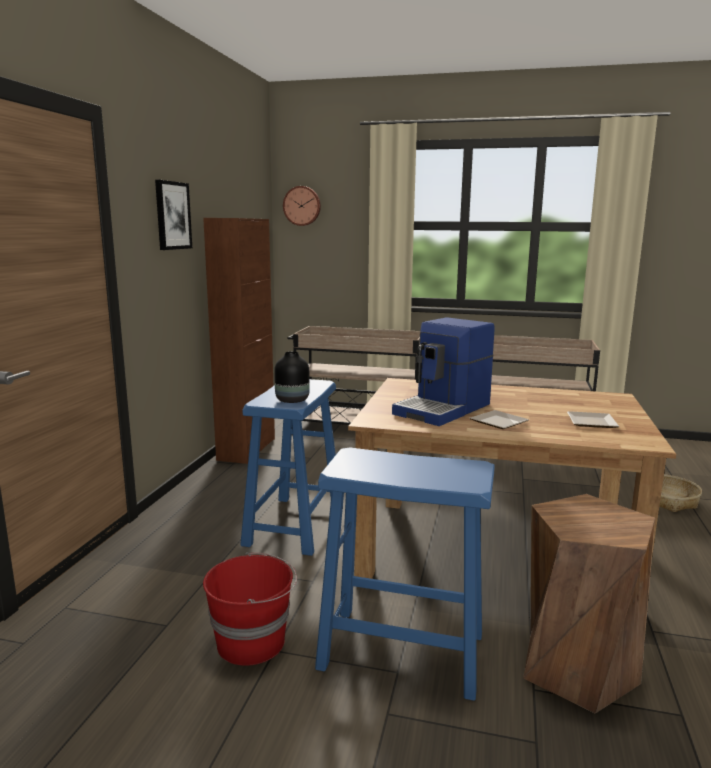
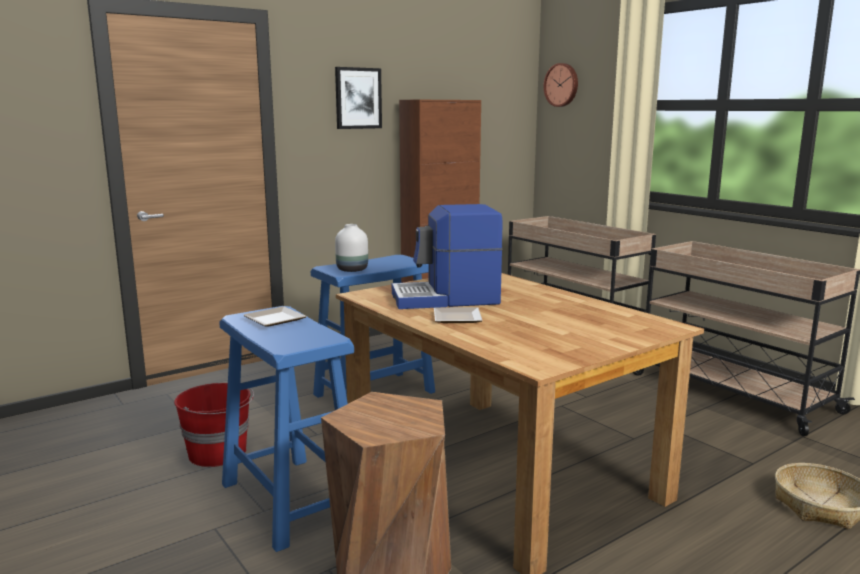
camera: 40 degrees right, 0 degrees up
black vase [274,351,310,403] -> white vase [335,224,368,272]
plate [567,411,619,428] -> plate moved to [243,306,307,327]

